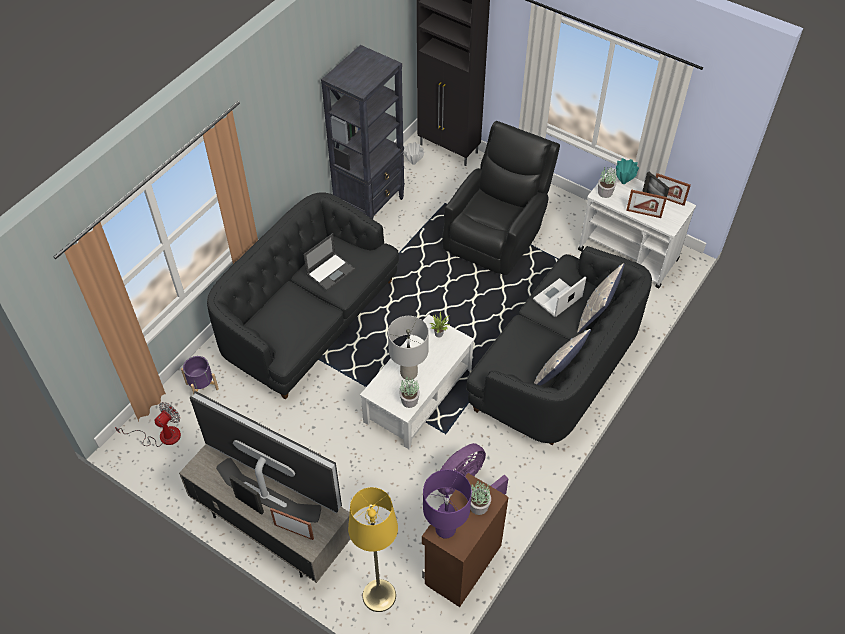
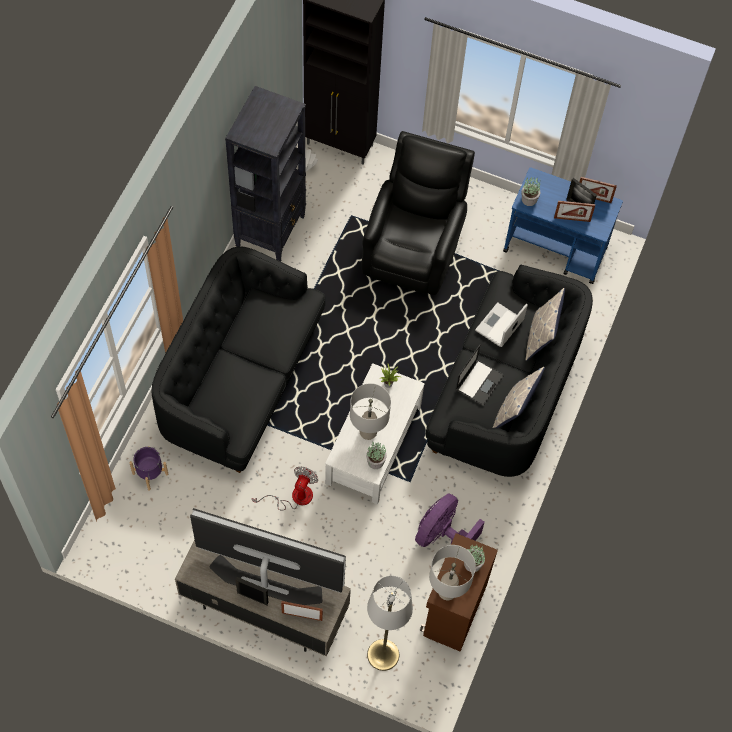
camera: 15 degrees left, 10 degrees up
fan [115,402,181,447] -> fan moved to [252,466,318,510]
laptop [304,233,355,291] -> laptop moved to [455,345,504,406]
yellow floor lamp [348,487,398,612] -> grey floor lamp [367,576,413,671]
purple table lamp [423,470,472,539] -> grey table lamp [429,545,476,600]
white cart [578,168,696,289] -> blue cart [503,167,623,284]
turquoise vase [616,158,639,184] -> none

